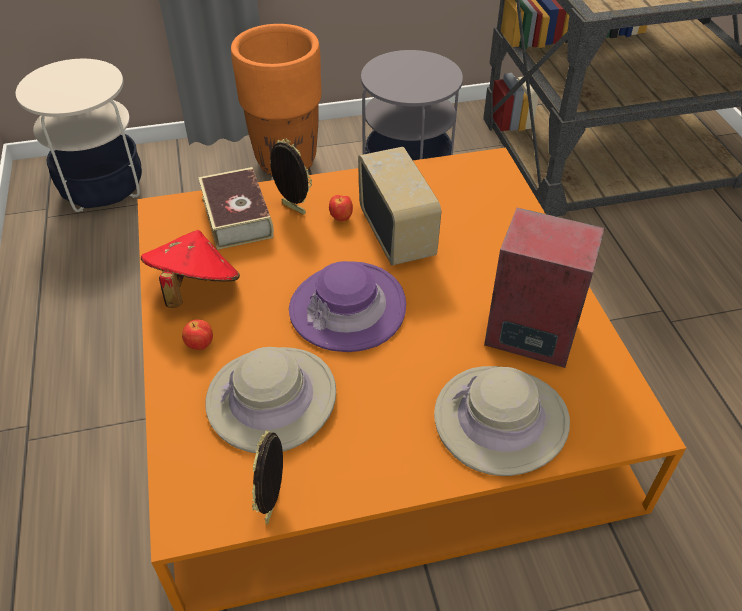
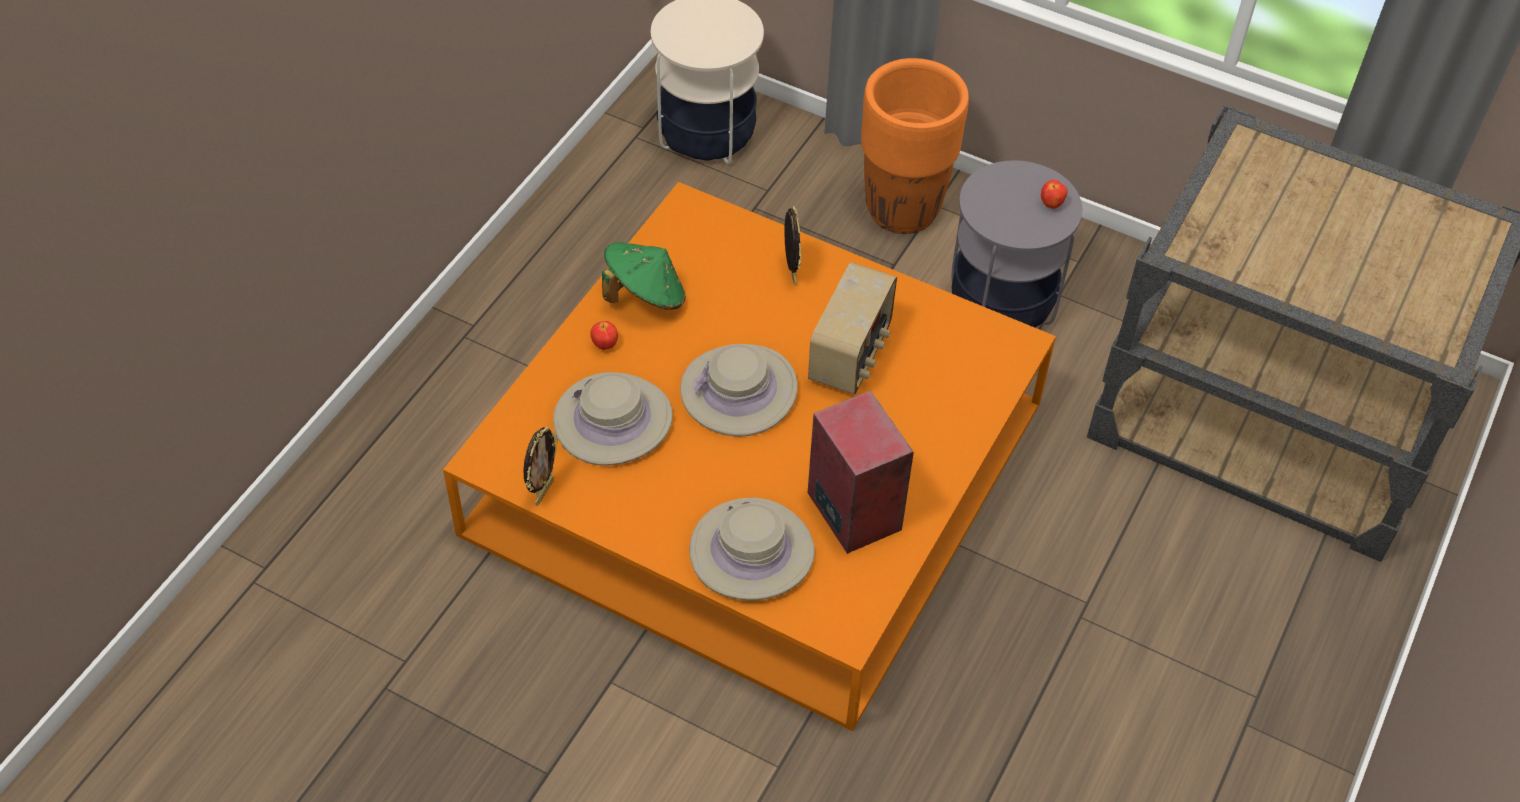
camera: 40 degrees right, 5 degrees up
red hat [141,230,240,308] -> green hat [602,242,686,310]
book [198,167,274,250] -> none
picture frame [252,431,283,525] -> picture frame turned 150 degrees clockwise [523,427,558,506]
purple hat [289,261,406,352] -> beige hat [680,344,798,437]
apple [329,195,353,221] -> apple moved to [1041,180,1068,209]

